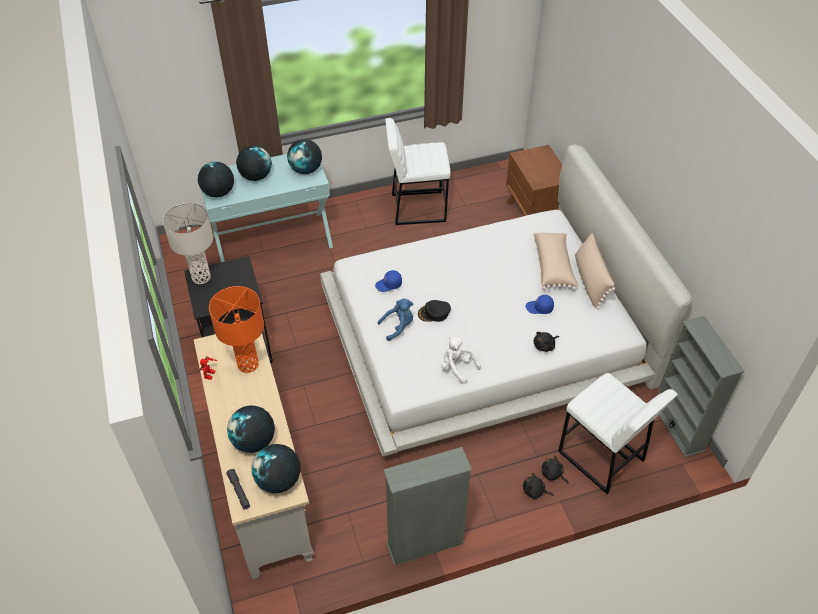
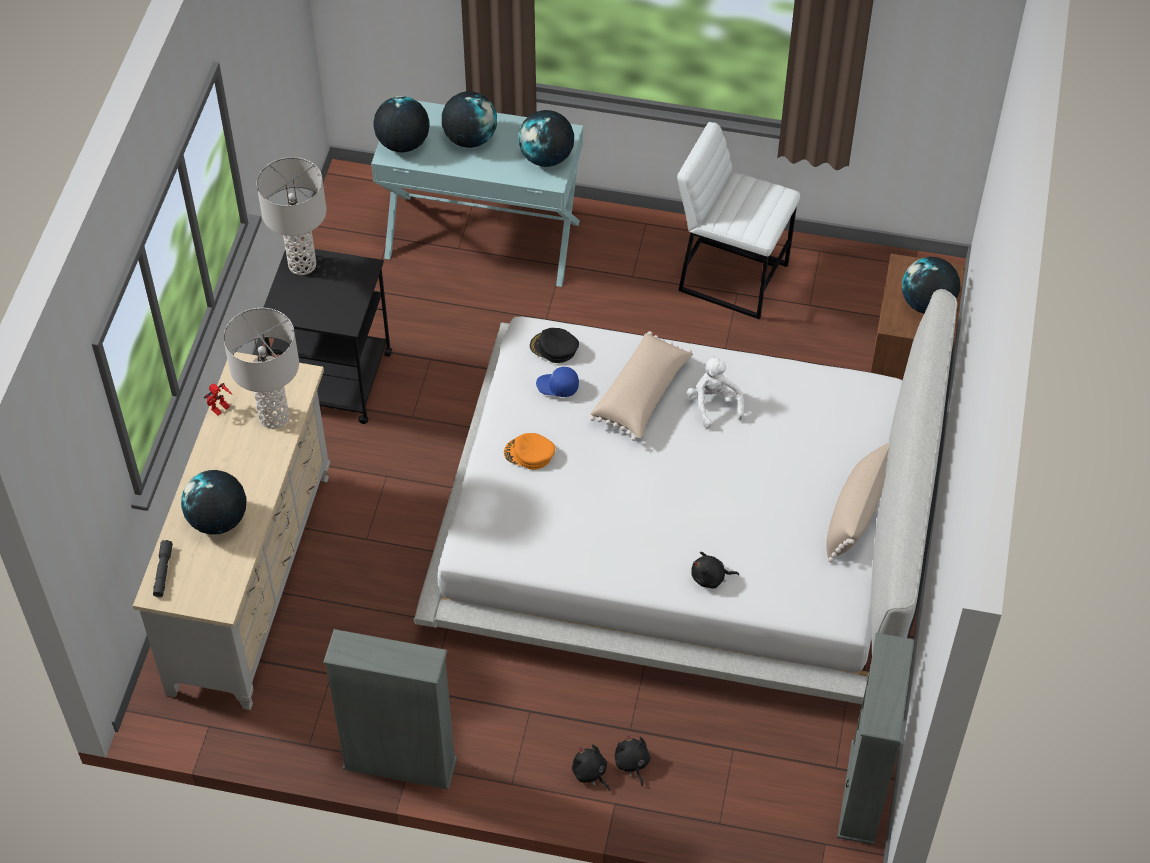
camera: 30 degrees right, 5 degrees up
orange table lamp [209,286,264,373] -> white table lamp [223,308,299,429]
globe [252,444,301,493] -> globe moved to [902,257,960,314]
blue plush toy [377,298,414,341] -> orange cap [504,433,555,470]
black cap [418,300,451,322] -> black cap moved to [530,328,579,363]
white plush toy [441,337,481,384] -> white plush toy moved to [687,356,744,428]
blue cap [526,295,554,314] -> none
beige pillow [534,232,578,290] -> beige pillow moved to [590,331,693,441]
white chair [558,373,678,494] -> none

